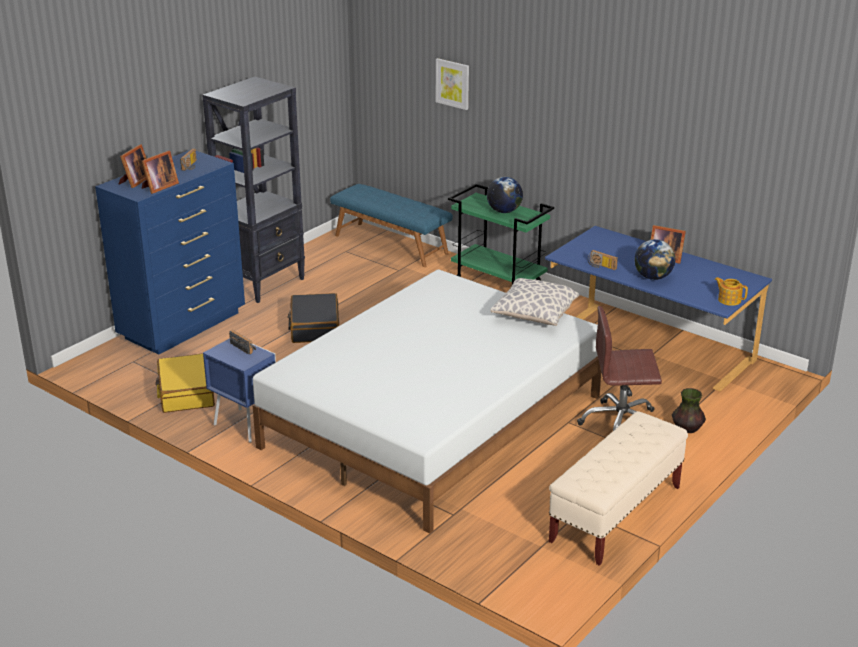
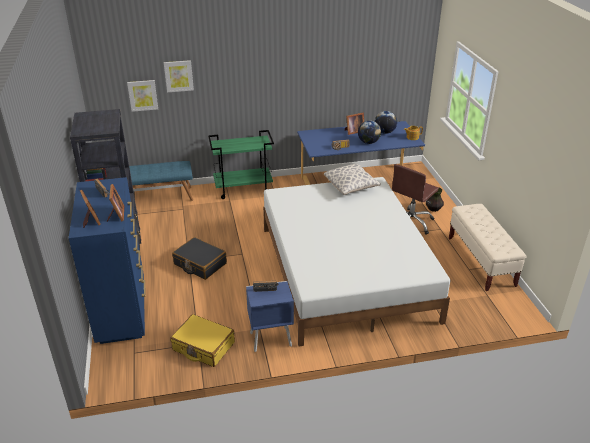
camera: 50 degrees left, 5 degrees up
globe [487,177,523,213] -> globe moved to [375,111,397,134]
none -> picture [127,80,158,112]

